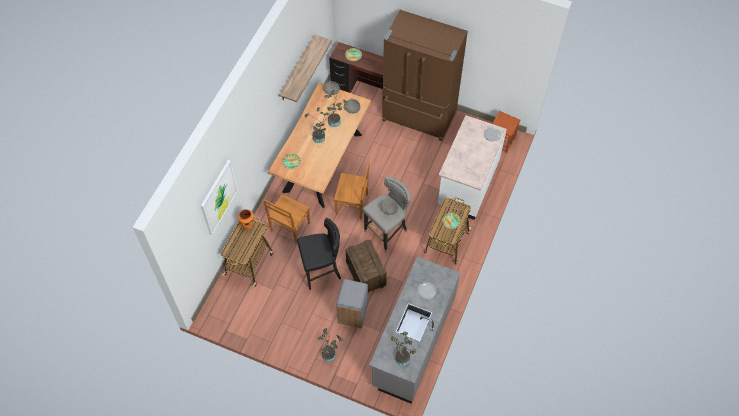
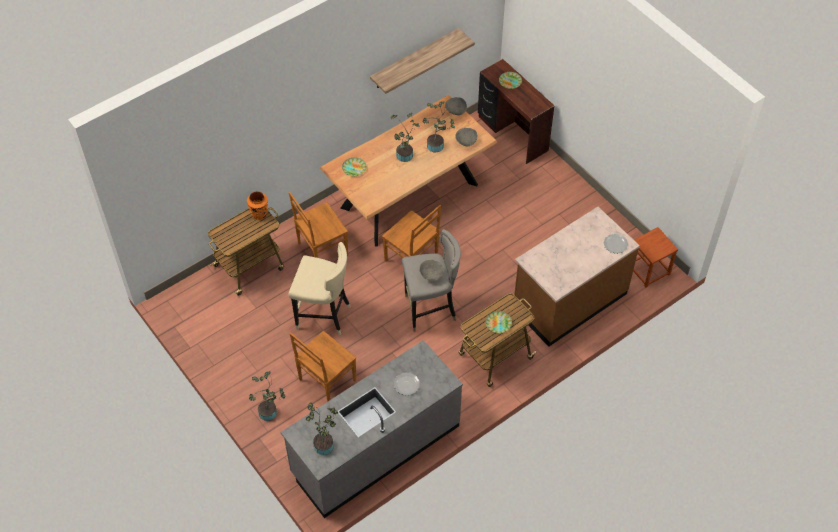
camera: 30 degrees right, 5 degrees down
picture [201,160,238,235] -> none
black stool [297,218,341,290] -> beige stool [288,242,351,335]
grey trash can [336,279,368,328] -> brown chair [290,331,356,402]
crate [345,240,387,293] -> none
brown fridge [382,10,468,141] -> none
white counter [438,115,507,220] -> brown counter [514,207,640,347]

